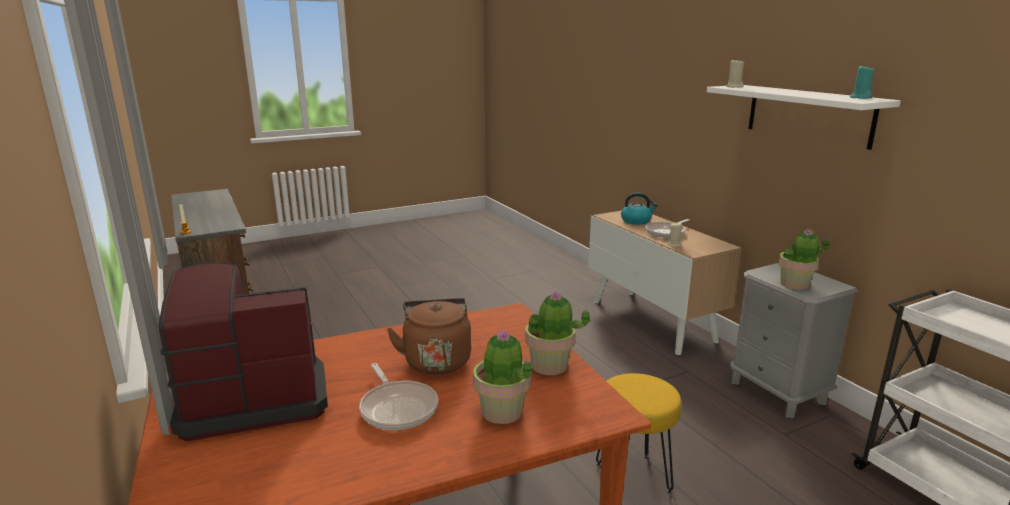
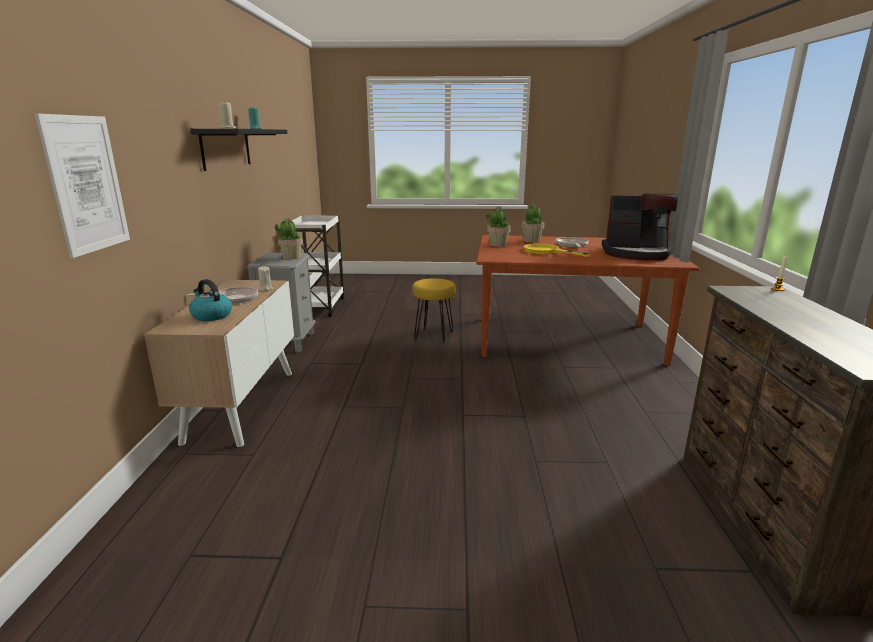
camera: 150 degrees left, 0 degrees up
brown kettle [387,298,471,375] -> yellow frying pan [524,243,591,257]
white shelf [707,85,901,150] -> black shelf [190,129,287,171]
none -> picture [35,114,130,258]

